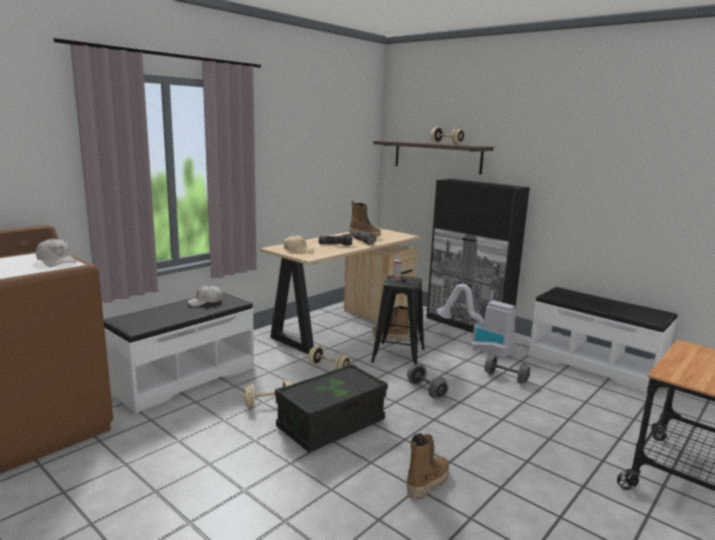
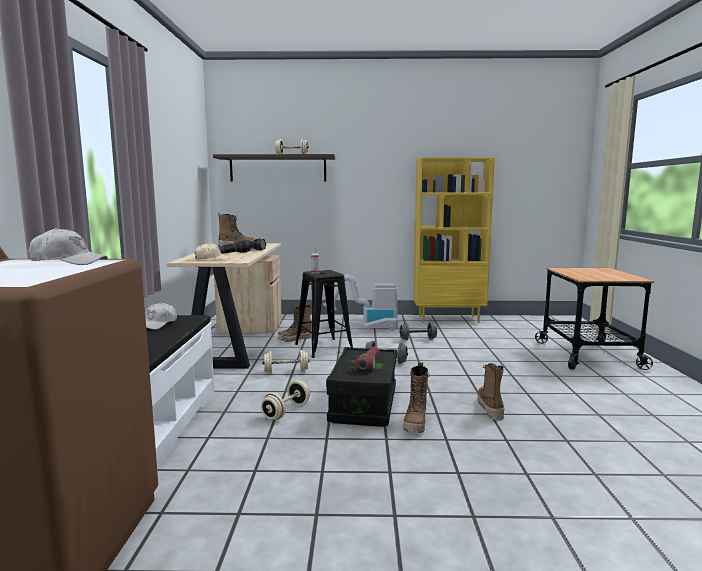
camera: 40 degrees left, 5 degrees down
black cabinet [426,179,530,332] -> none
white bench [529,287,677,393] -> yellow bookcase [413,157,495,323]
none -> flashlight [355,346,380,370]
none -> boot [403,362,430,433]

